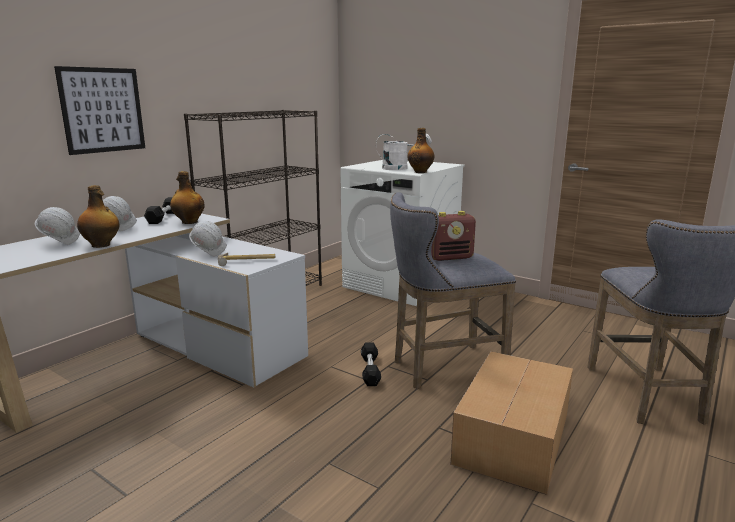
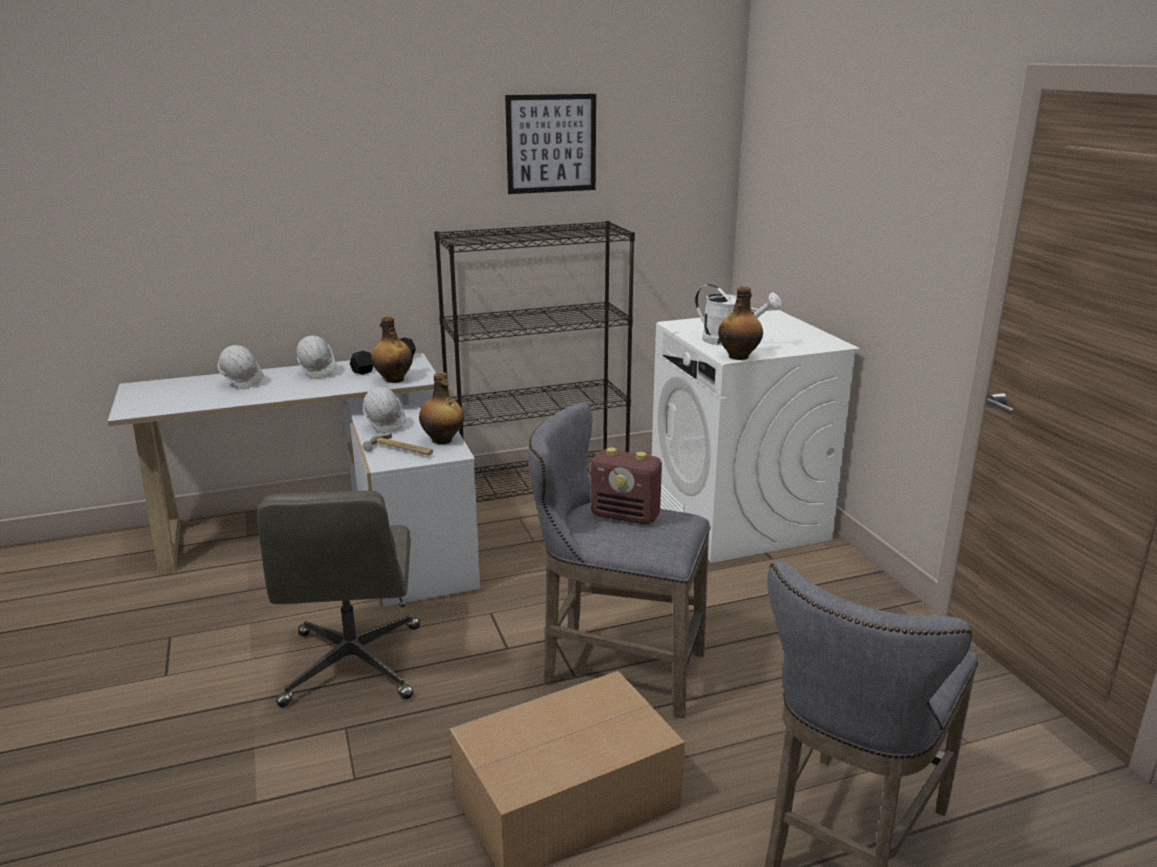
camera: 35 degrees right, 5 degrees up
picture [54,66,145,155] -> picture moved to [505,94,596,194]
bottle [77,185,120,248] -> bottle moved to [419,372,464,444]
black dumbbell [361,342,381,386] -> none
none -> grey office chair [257,491,420,707]

